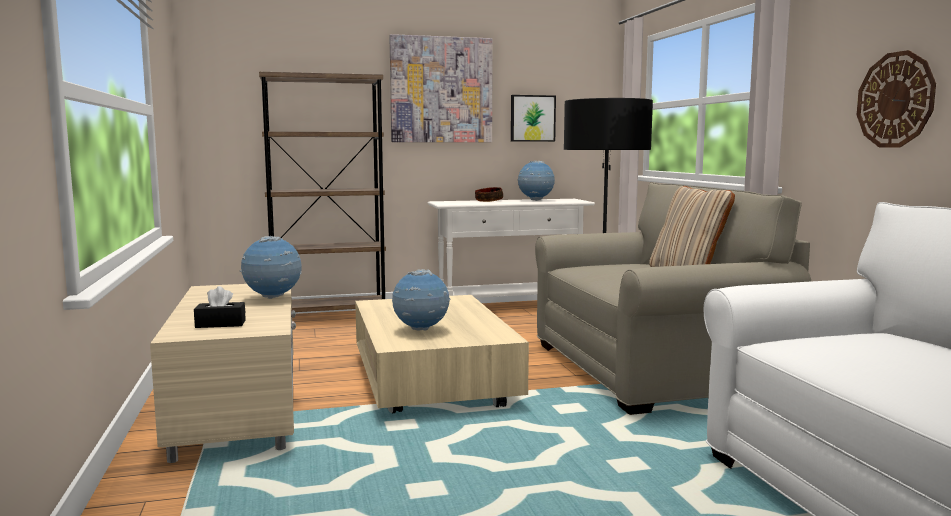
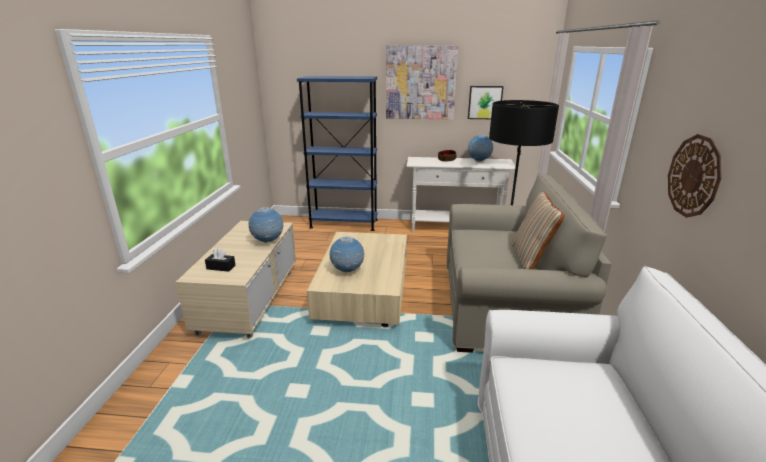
camera: 20 degrees right, 15 degrees up
brown bookcase [259,72,386,312] -> blue bookcase [297,76,378,231]

